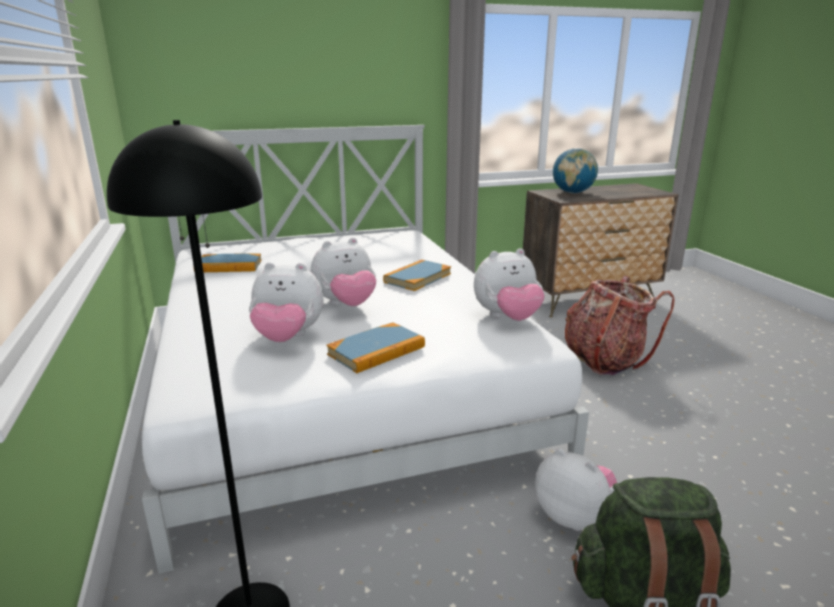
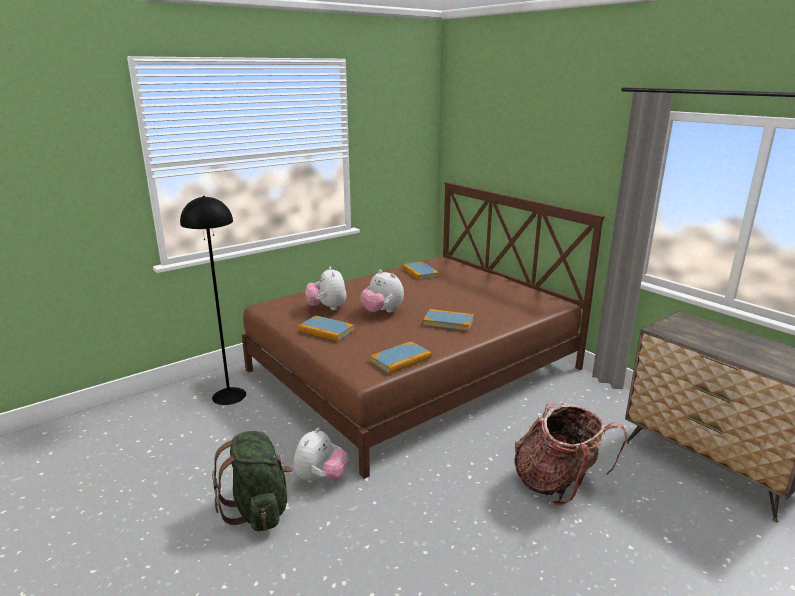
camera: 70 degrees right, 0 degrees up
white bed [142,125,589,574] -> brown bed [242,182,605,479]
plush toy [474,248,544,321] -> book [370,342,431,374]
globe [553,148,598,194] -> none

